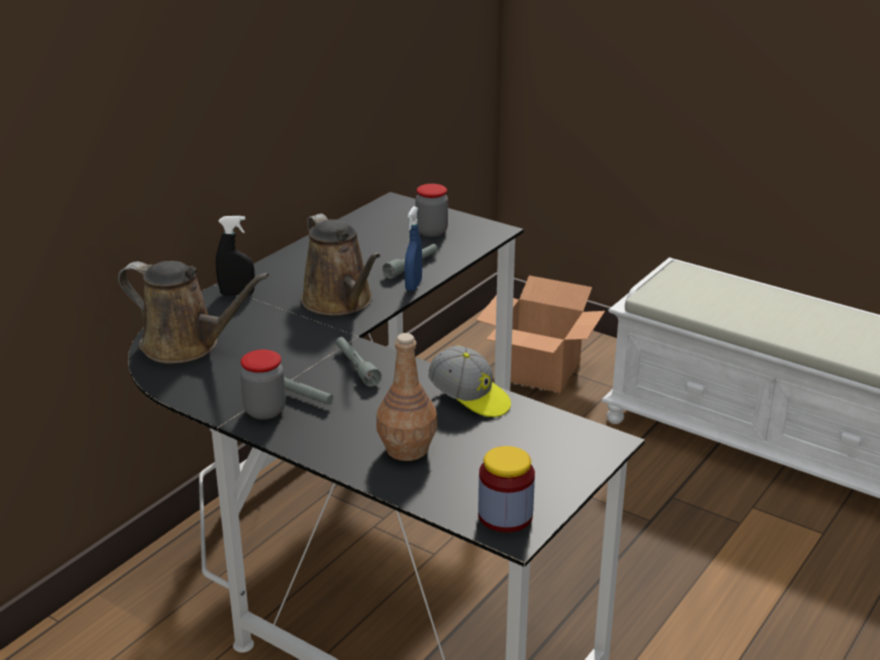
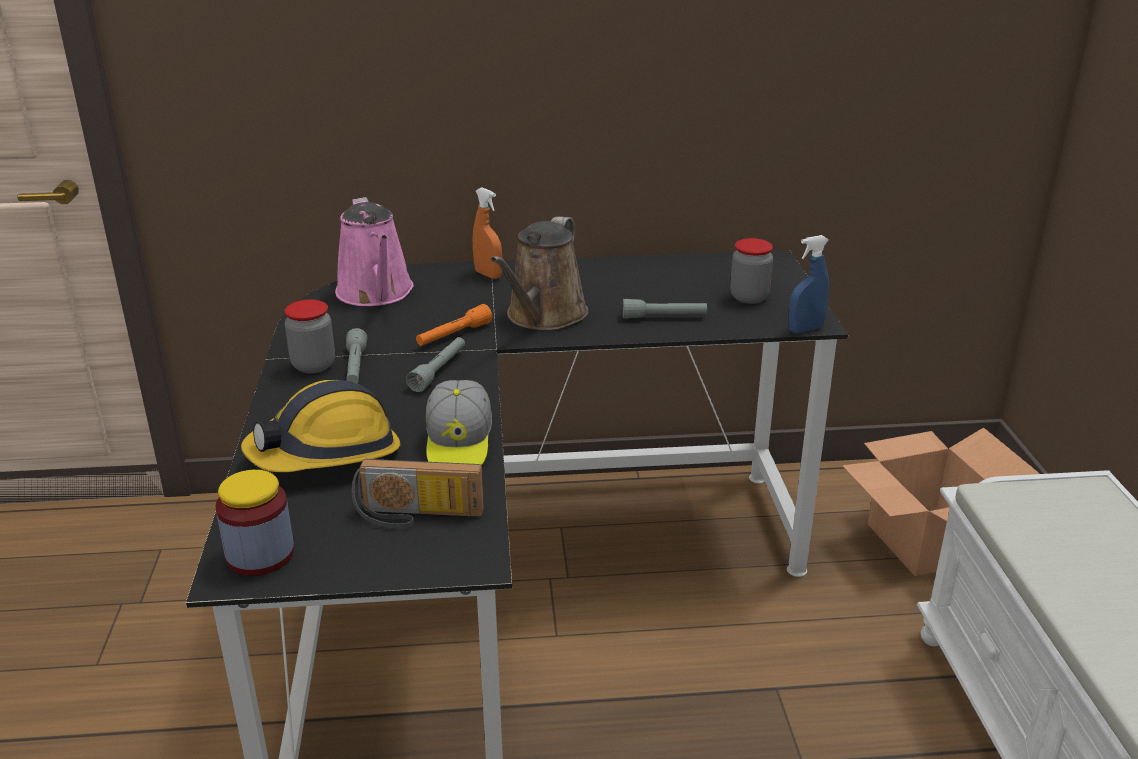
camera: 50 degrees right, 0 degrees up
brown watering can [118,261,269,363] -> pink watering can [335,197,414,306]
black spray bottle [216,216,255,296] -> orange spray bottle [473,187,502,279]
brown bottle [376,333,437,461] -> hard hat [241,380,400,472]
blue spray bottle [405,206,422,291] -> blue spray bottle moved to [789,235,829,333]
none -> radio [352,459,484,529]
none -> orange flashlight [416,304,492,346]

